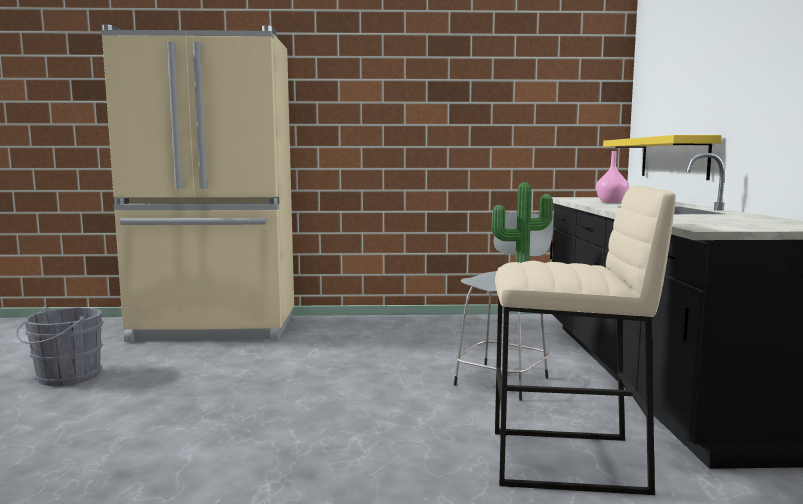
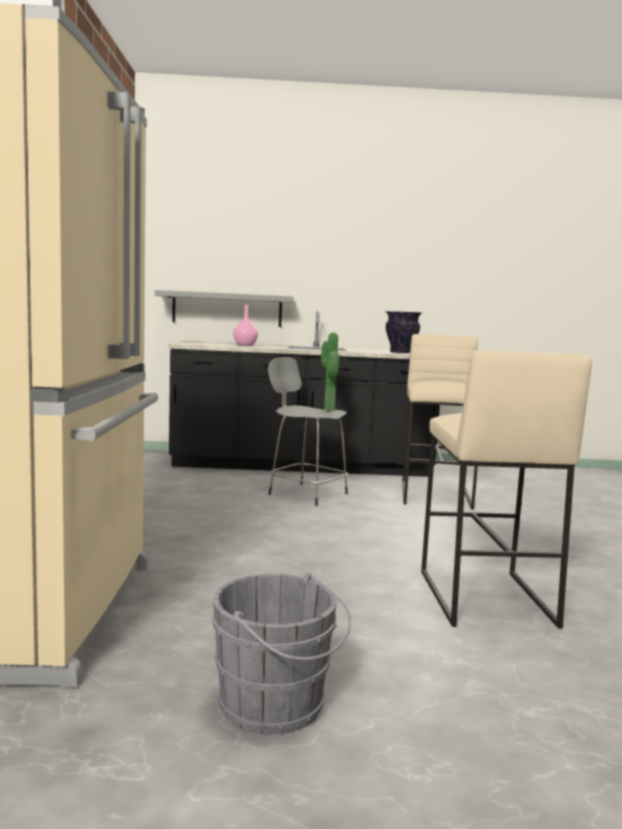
camera: 90 degrees left, 0 degrees up
yellow shelf [603,135,722,180] -> grey shelf [155,290,294,327]
none -> vase [385,311,422,354]
none -> beige stool [421,351,592,629]

